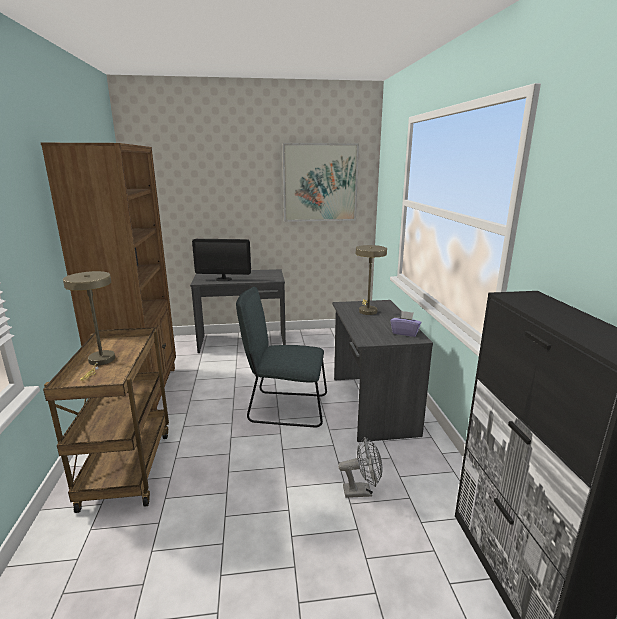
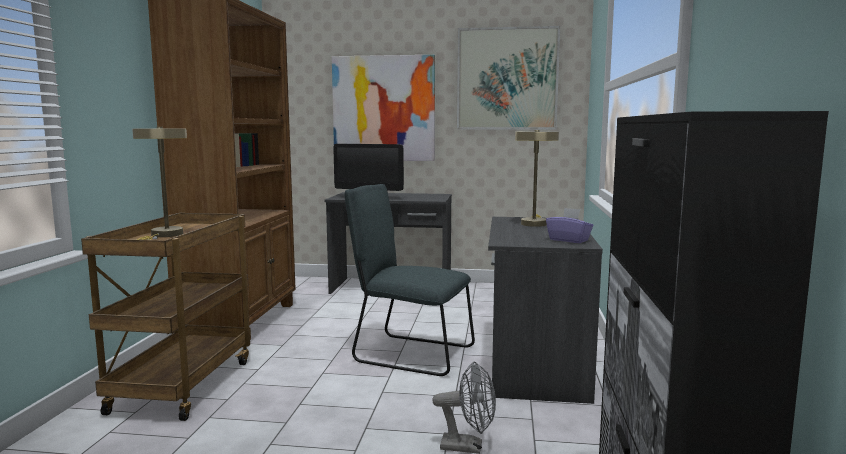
camera: 15 degrees right, 10 degrees down
none -> picture [332,55,435,161]

